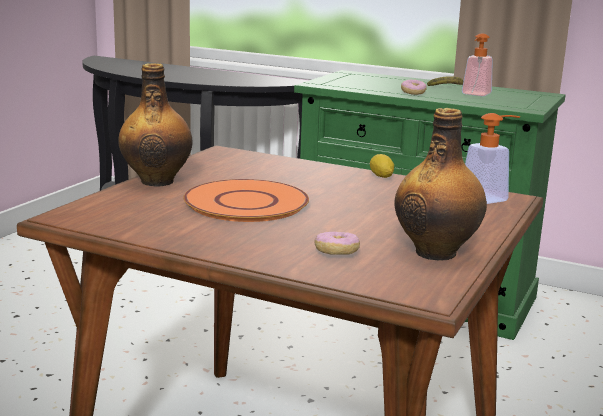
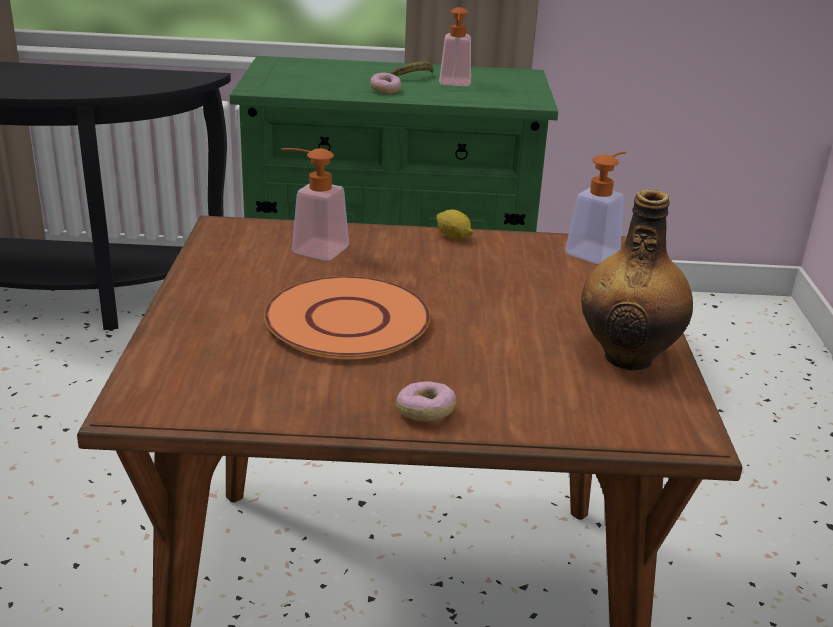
camera: 25 degrees left, 10 degrees up
bottle [118,63,193,187] -> none
donut [314,232,360,255] -> donut moved to [396,381,456,422]
none -> soap dispenser [281,148,349,260]

